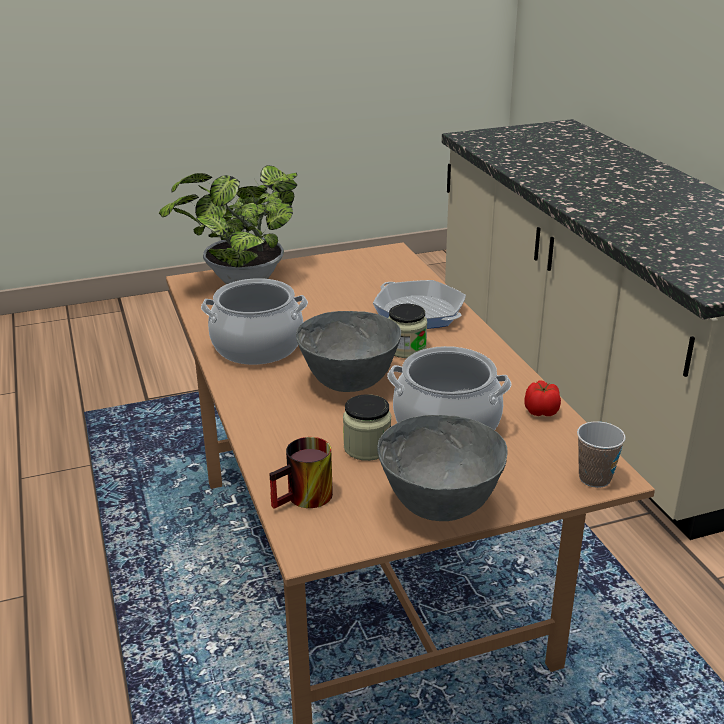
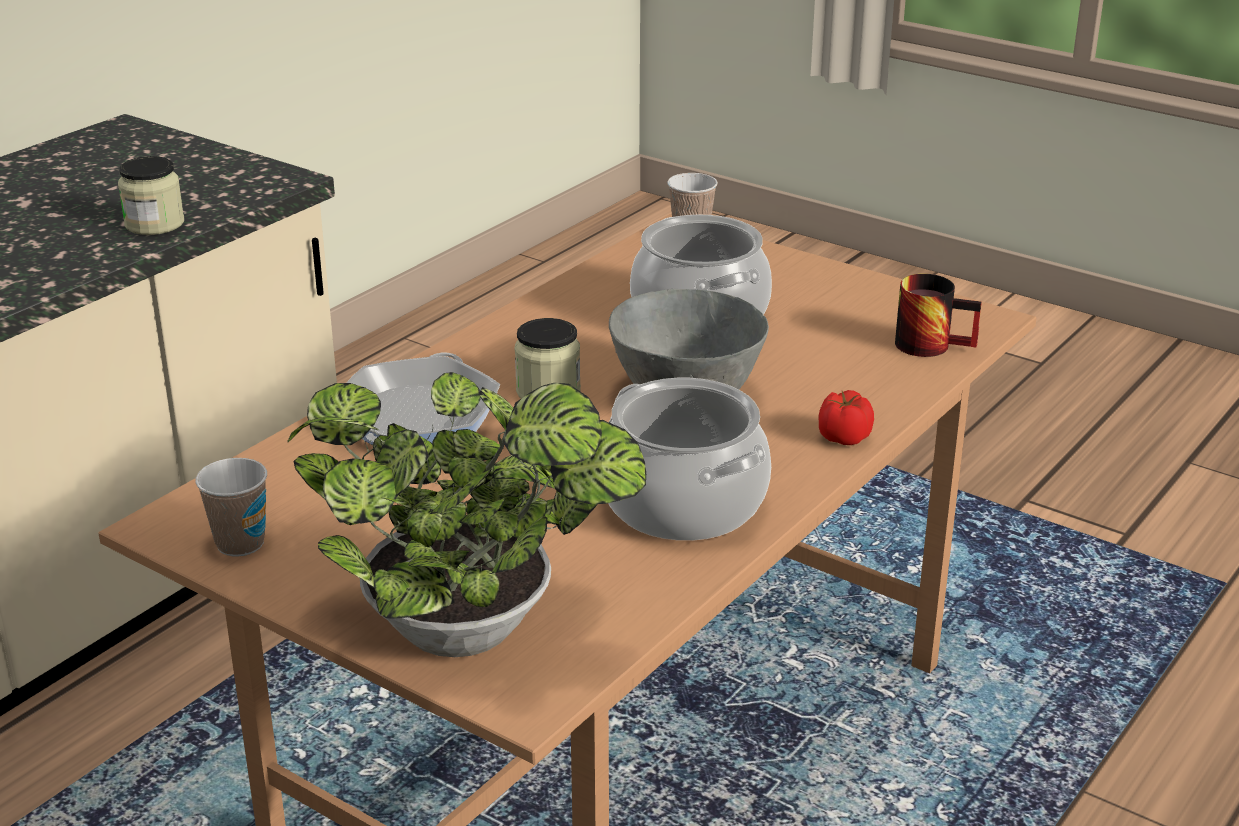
camera: 125 degrees left, 0 degrees up
jar [343,394,391,461] -> jar moved to [118,156,184,235]
grey bowl [377,415,508,521] -> none
tomato [525,381,561,416] -> tomato moved to [819,390,874,445]
none -> cup [195,458,267,556]

